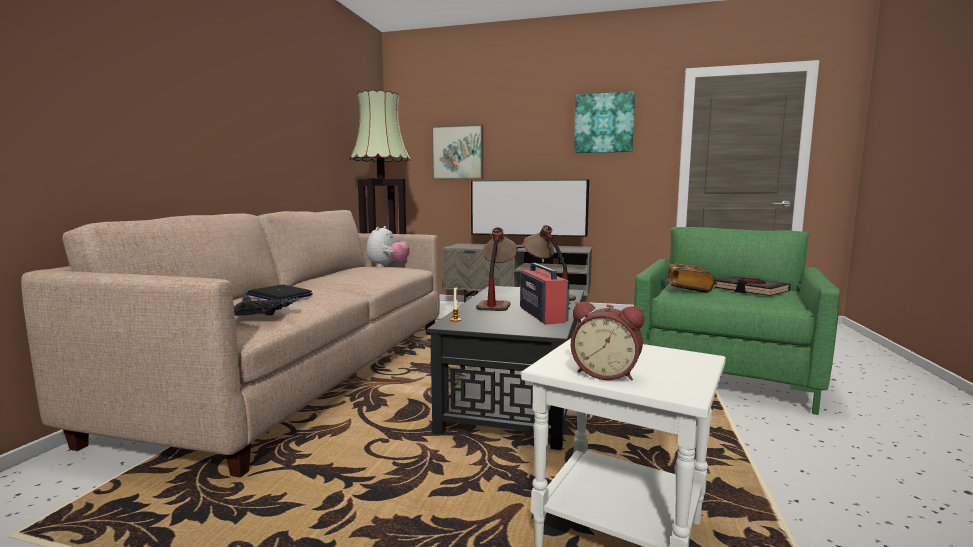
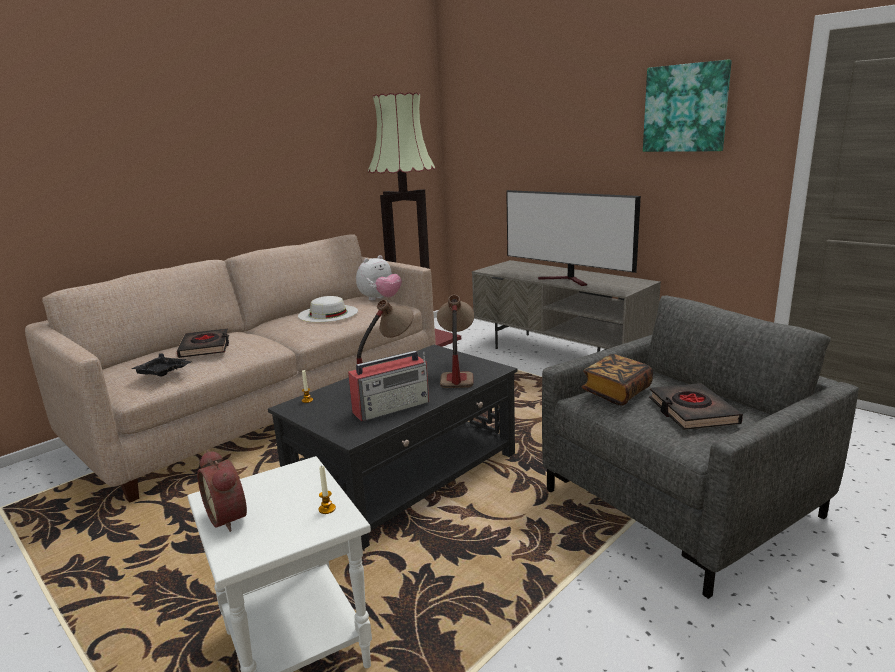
camera: 30 degrees right, 10 degrees up
laptop [246,285,313,300] -> black book [176,329,229,358]
picture [431,124,483,180] -> none
radio [520,259,571,325] -> radio turned 45 degrees clockwise [348,351,429,421]
green armchair [634,227,841,415] -> grey armchair [542,296,859,599]
none -> white hat [298,296,358,322]
none -> candle [319,465,336,514]

